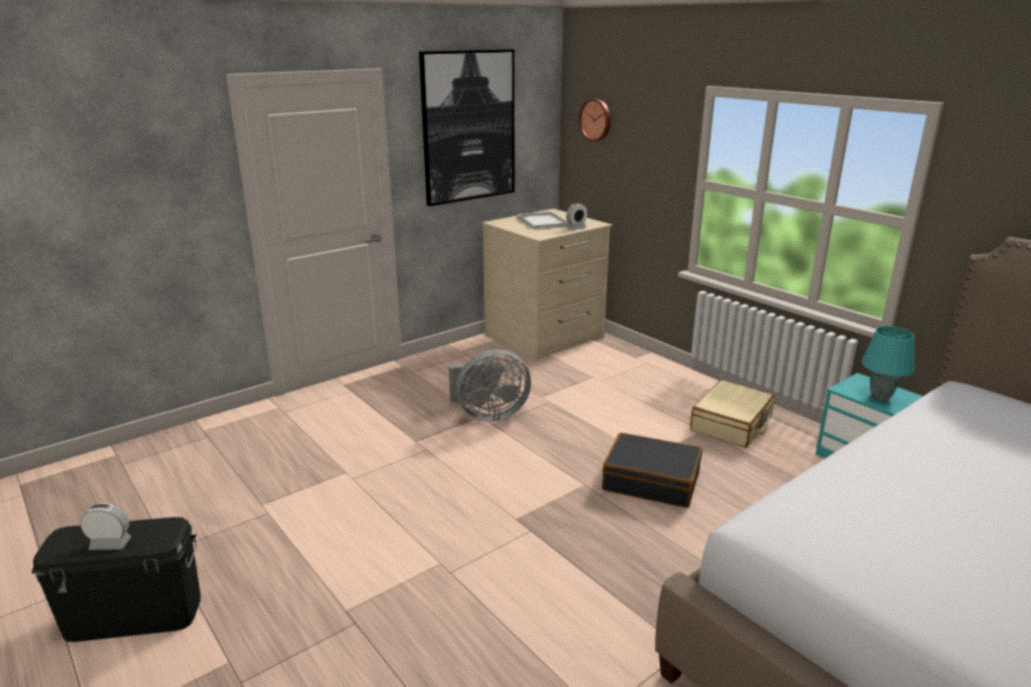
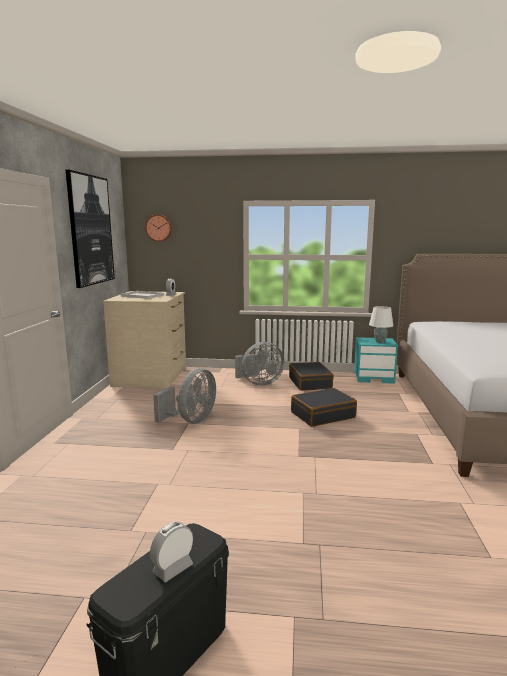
camera: 45 degrees left, 10 degrees down
beige suitcase [690,380,775,448] -> black suitcase [289,362,334,391]
turquoise table lamp [861,326,915,401] -> white table lamp [369,306,393,343]
none -> grey fan [235,342,285,386]

